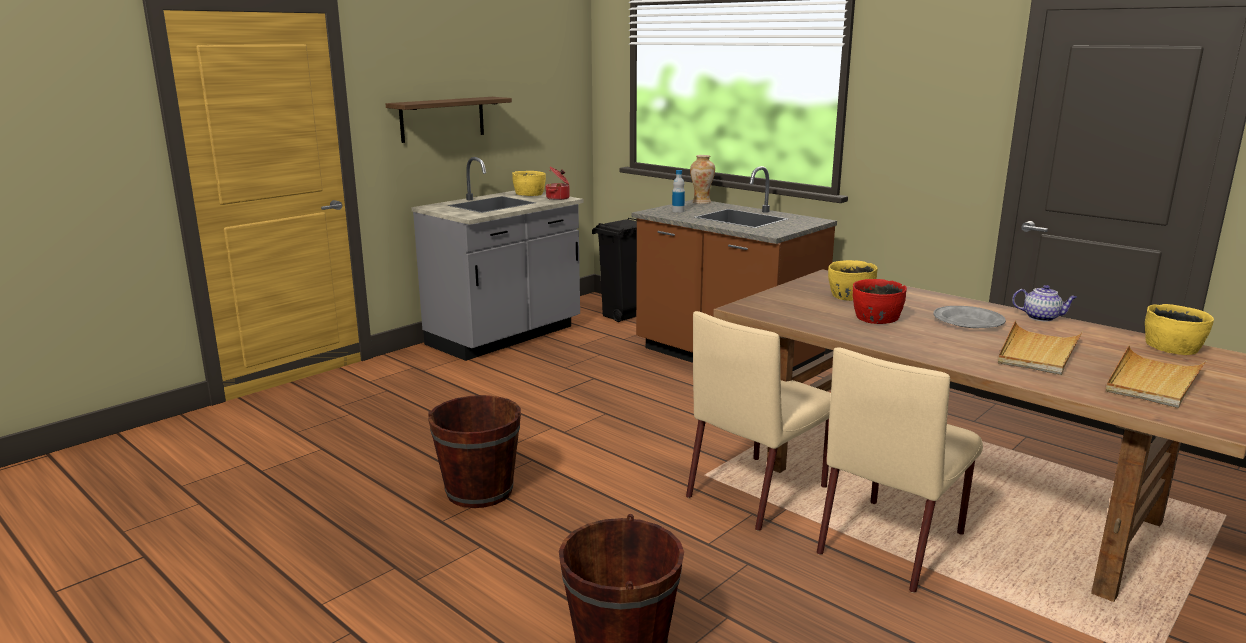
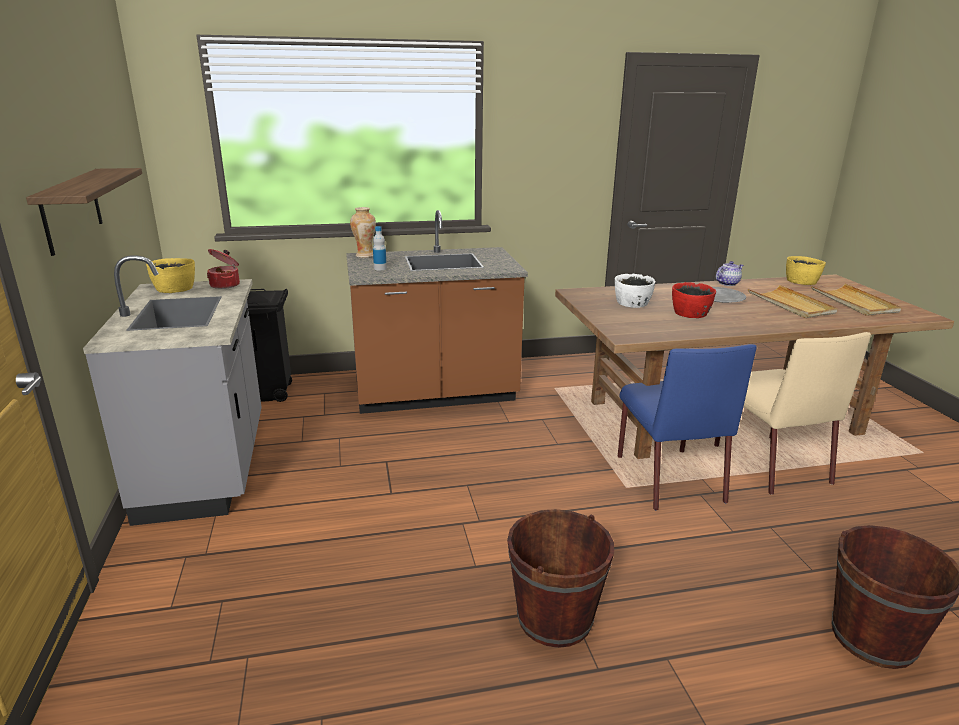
camera: 55 degrees left, 5 degrees up
beige chair [686,311,831,531] -> blue chair [618,344,757,510]
yellow bowl [828,260,878,301] -> white bowl [615,274,655,308]

